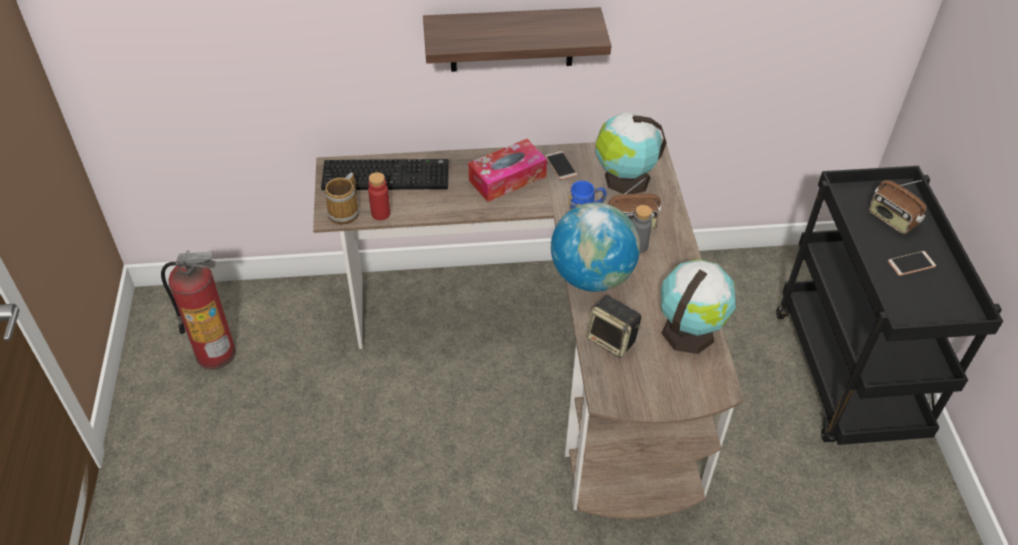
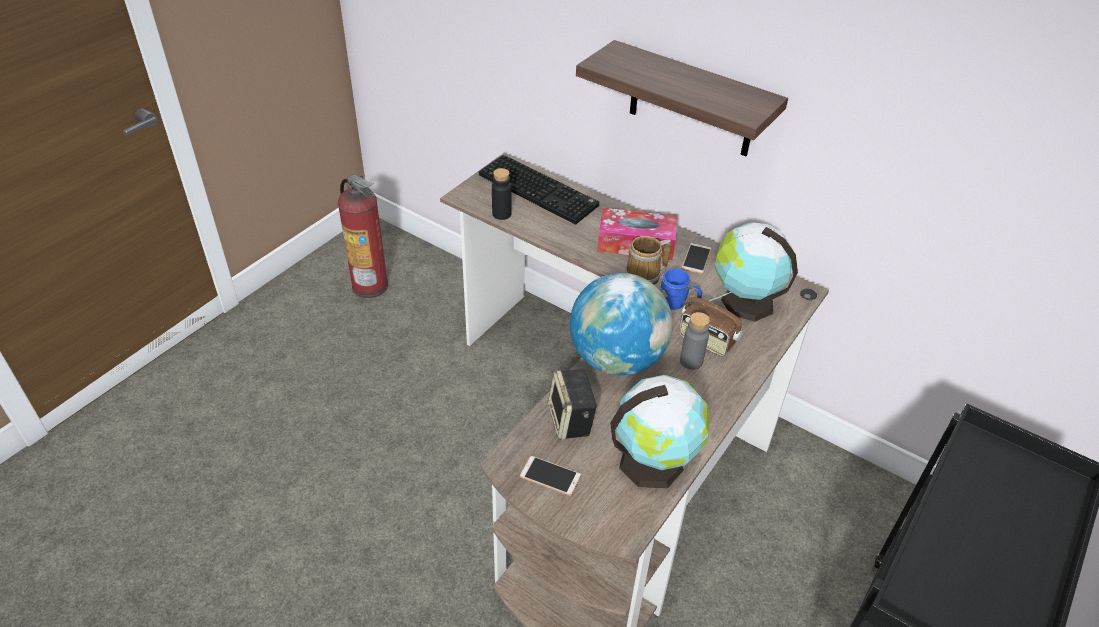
camera: 40 degrees right, 5 degrees down
mug [325,173,359,225] -> mug moved to [625,236,671,284]
red bottle [368,172,390,220] -> black bottle [492,168,512,220]
radio [869,180,927,234] -> none
phone [888,251,936,276] -> phone moved to [520,456,581,496]

